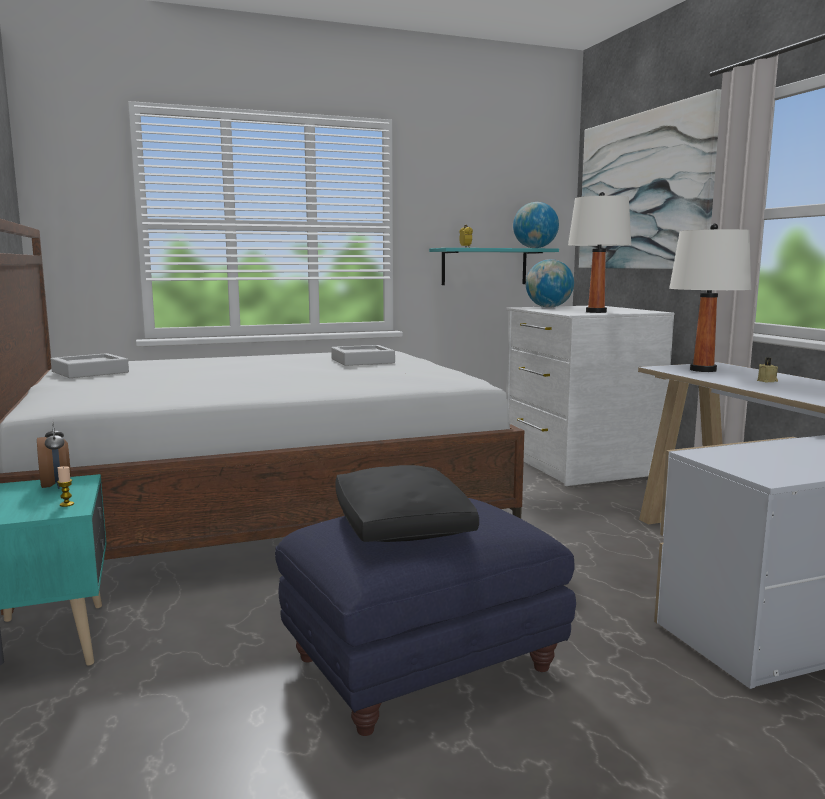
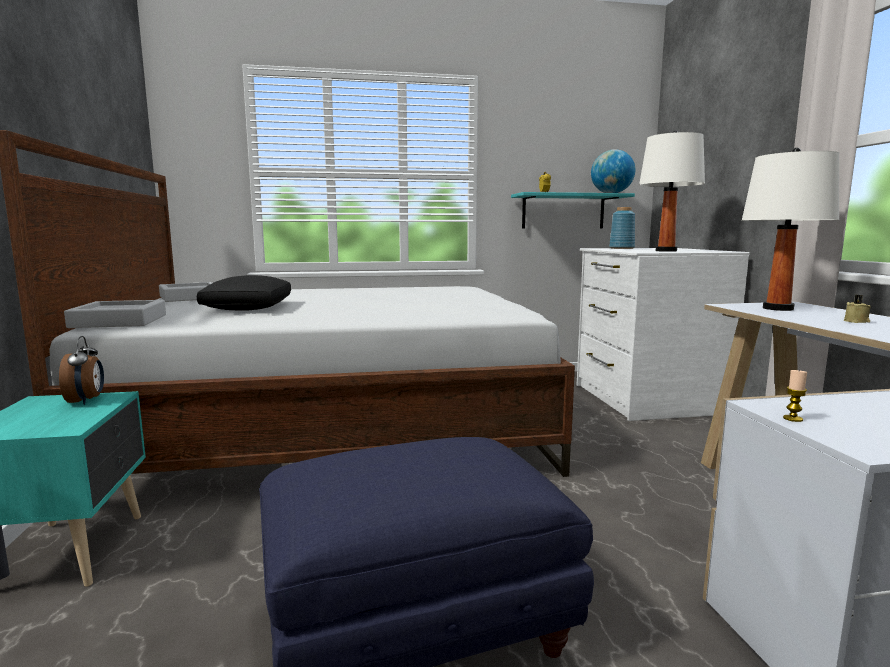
camera: 10 degrees right, 0 degrees up
candle [57,466,74,507] -> candle moved to [783,370,807,422]
grey tray [331,345,395,366] -> grey tray moved to [64,300,166,328]
black pillow [335,465,479,542] -> black pillow moved to [197,275,291,311]
globe [526,259,574,308] -> blue vase [609,207,635,249]
picture [579,89,721,269] -> none

